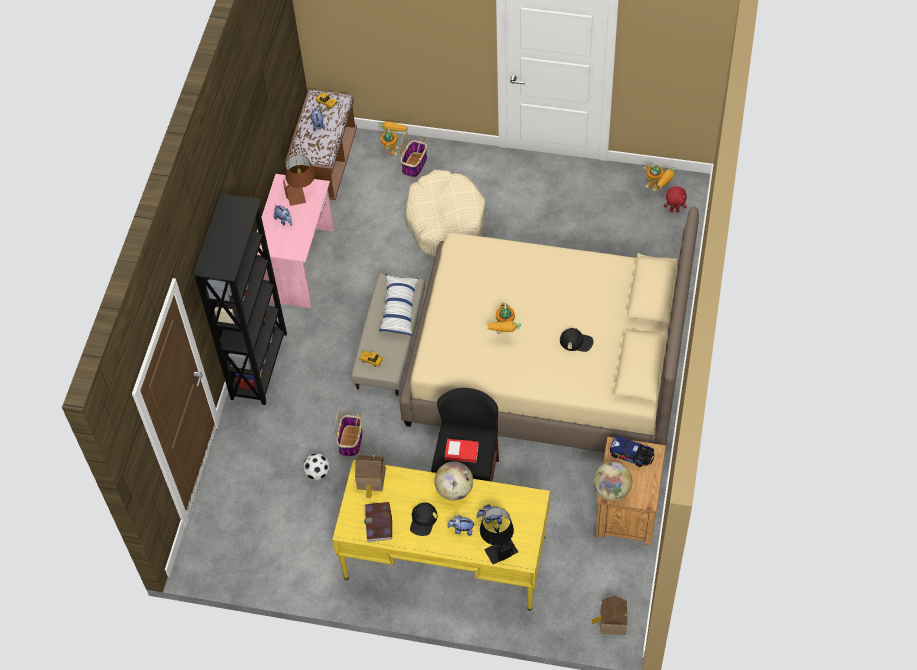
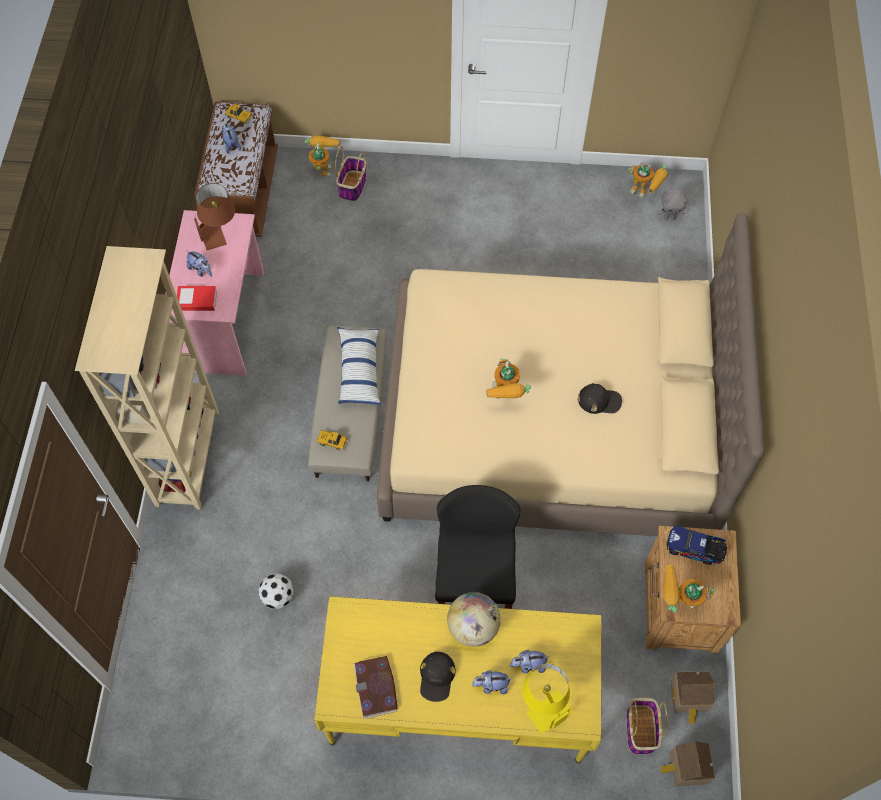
camera: 10 degrees left, 5 degrees up
black bookcase [193,194,287,405] -> beige bookcase [75,246,219,510]
basket [335,410,363,457] -> basket moved to [627,698,668,755]
toy house [355,455,386,498] -> toy house moved to [671,671,715,724]
beige dog bed [405,170,486,257] -> none
book [445,439,479,463] -> book moved to [177,286,217,311]
black table lamp [480,507,518,564] -> yellow table lamp [522,664,573,734]
globe [594,462,632,501] -> toy robot [663,565,714,612]
red plush toy [664,186,687,213] -> grey plush toy [657,188,688,220]

